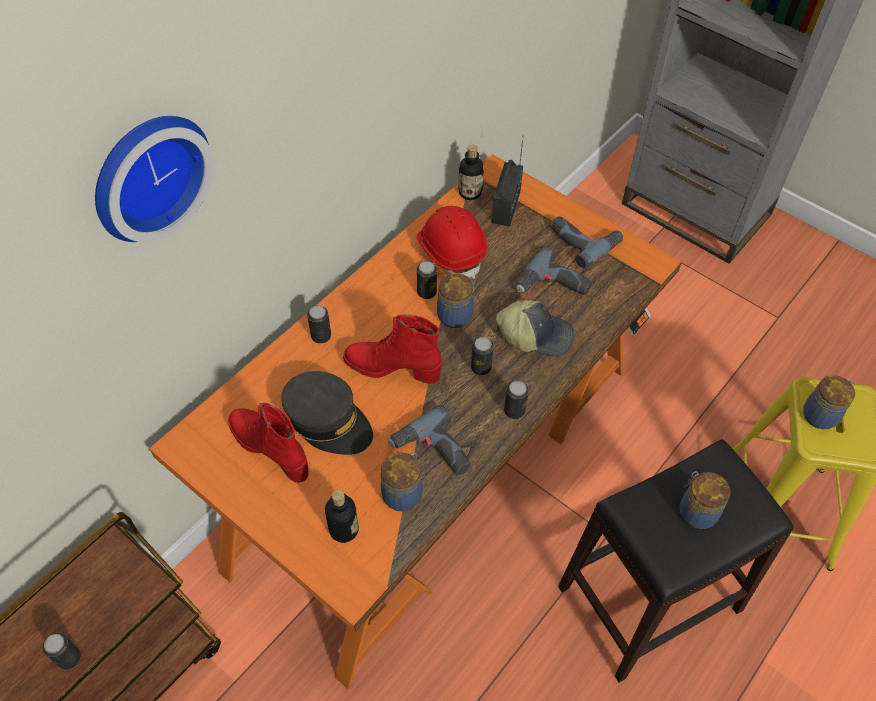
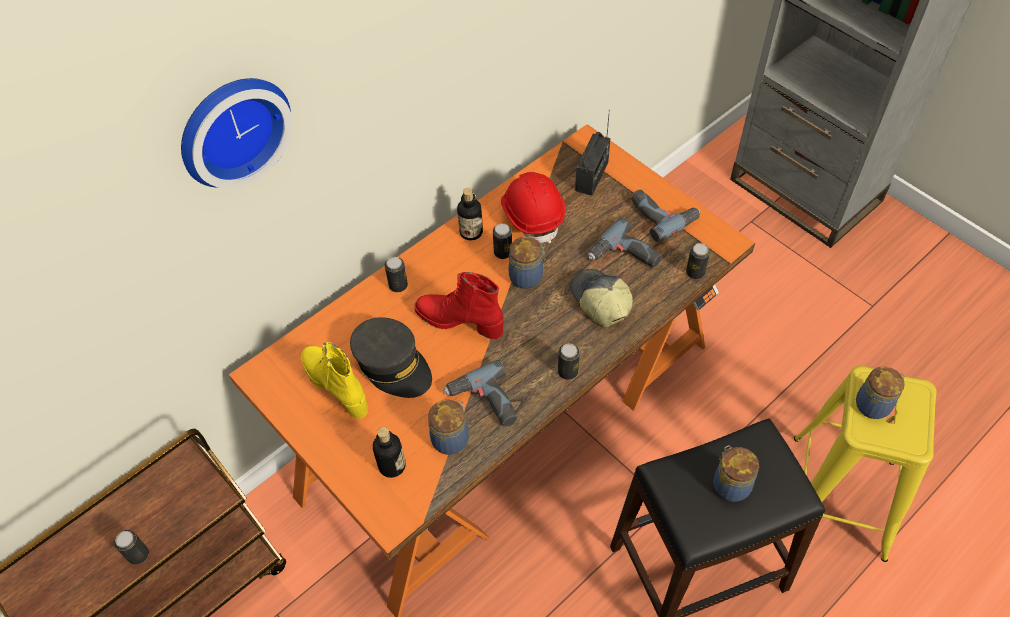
camera: 10 degrees right, 0 degrees up
red boot [228,403,309,483] -> yellow boot [301,342,368,419]
bottle [458,145,484,200] -> bottle moved to [457,188,483,240]
can [471,337,494,375] -> can moved to [686,243,710,279]
cap [496,300,574,357] -> cap turned 135 degrees counterclockwise [570,269,633,327]

